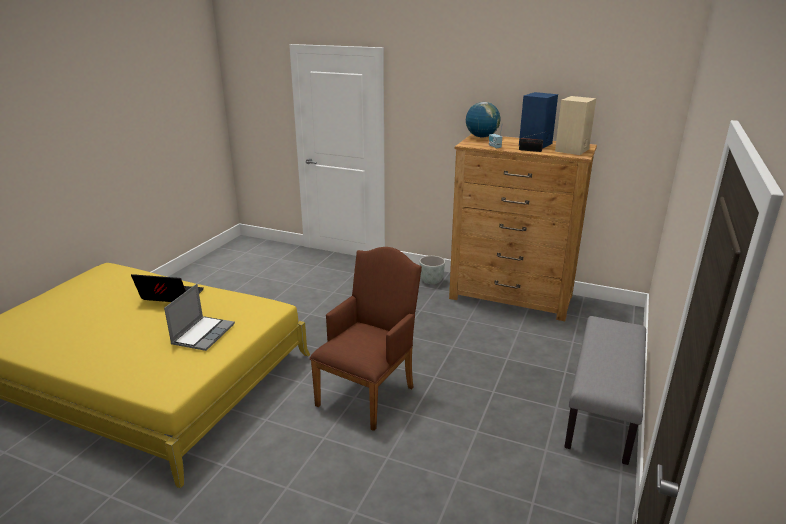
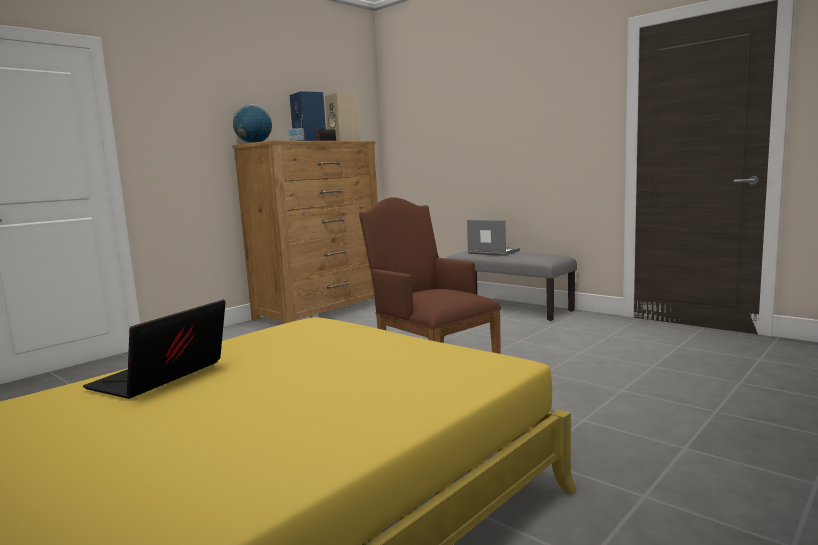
camera: 70 degrees left, 15 degrees down
laptop [164,284,235,351] -> laptop moved to [467,220,520,256]
grey planter [419,256,445,284] -> none

